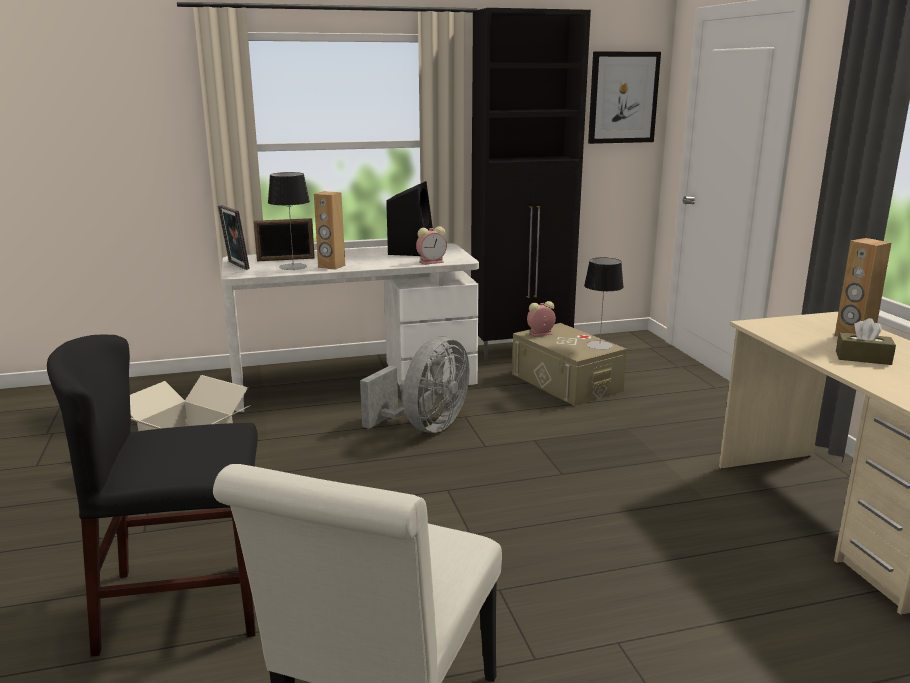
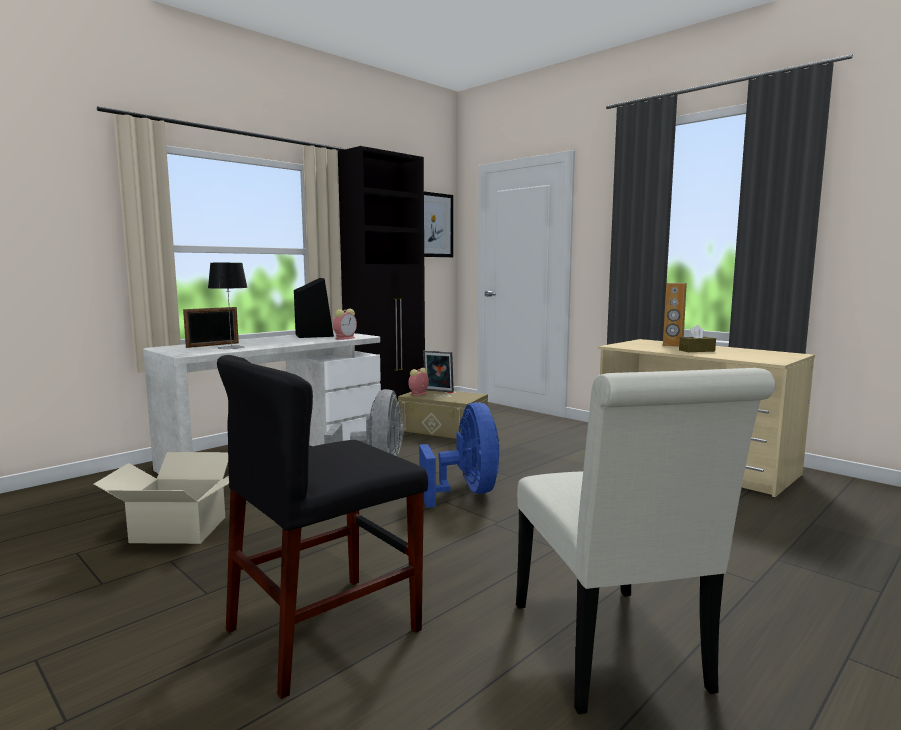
camera: 30 degrees left, 10 degrees down
picture frame [218,205,250,270] -> picture frame moved to [423,351,454,393]
brown speaker [314,191,345,270] -> none
table lamp [584,257,624,350] -> none
none -> blue fan [419,402,500,508]

